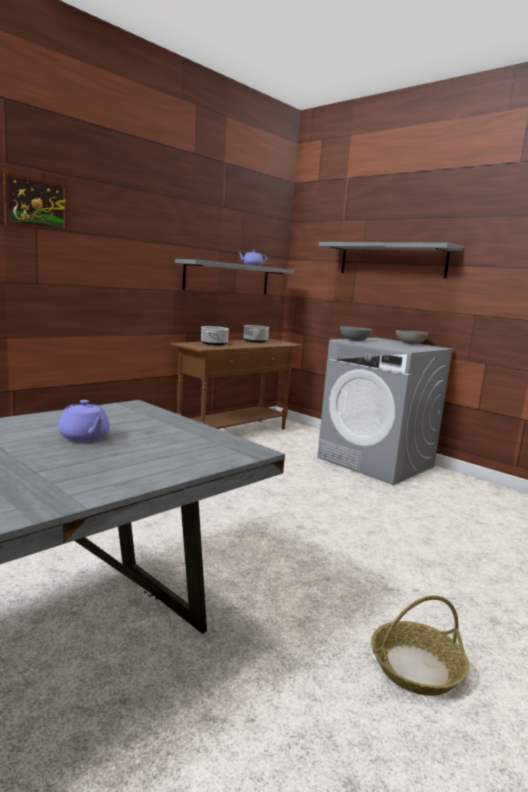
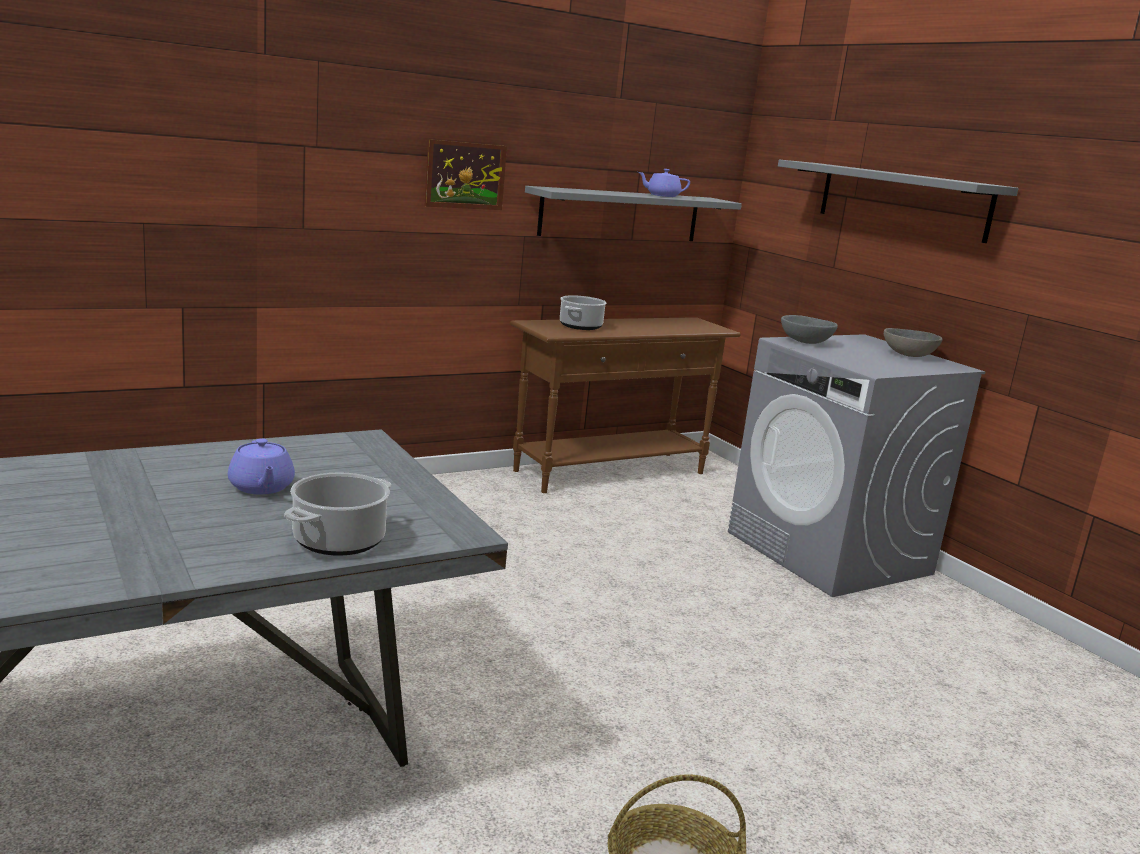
camera: 15 degrees right, 5 degrees up
picture [3,172,68,233] -> picture moved to [425,139,507,210]
cooking pot [244,325,269,343] -> cooking pot moved to [284,472,391,556]

